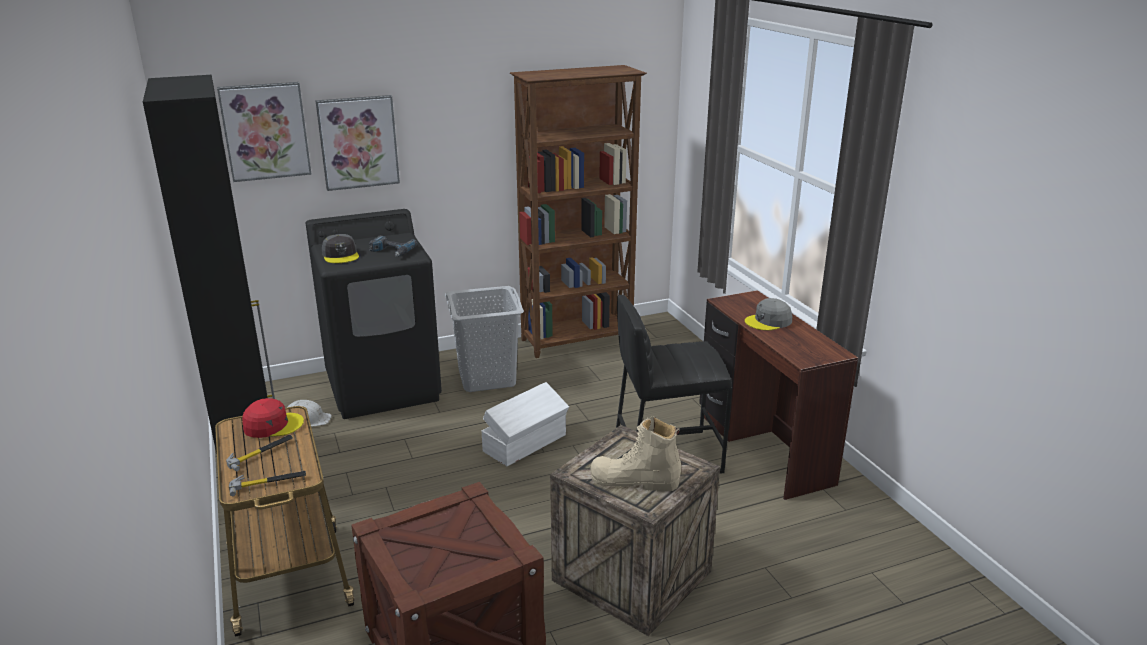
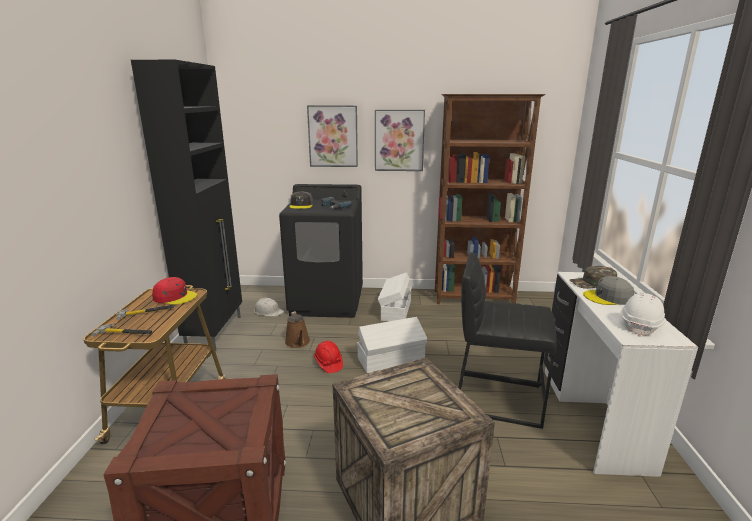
camera: 25 degrees right, 5 degrees down
picture [217,82,311,182] -> picture moved to [375,109,425,171]
grey laundry basket [445,286,524,392] -> white storage box [378,272,411,321]
beige boot [590,416,681,492] -> none
brown desk [699,290,858,500] -> white desk [544,272,698,477]
none -> brown watering can [285,311,310,348]
none -> red hard hat [314,341,343,373]
none -> green cap [570,266,617,289]
none -> white hard hat [621,293,666,337]

